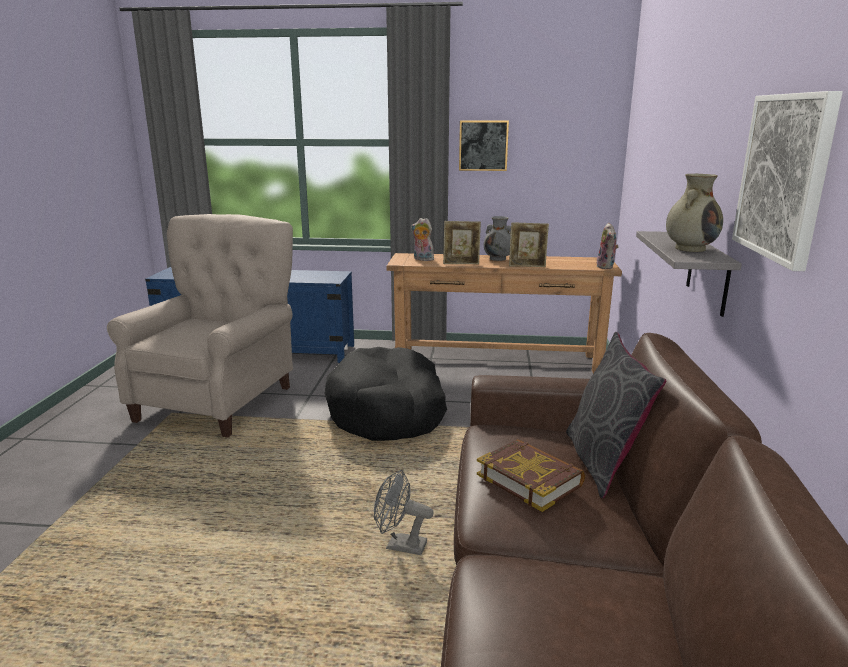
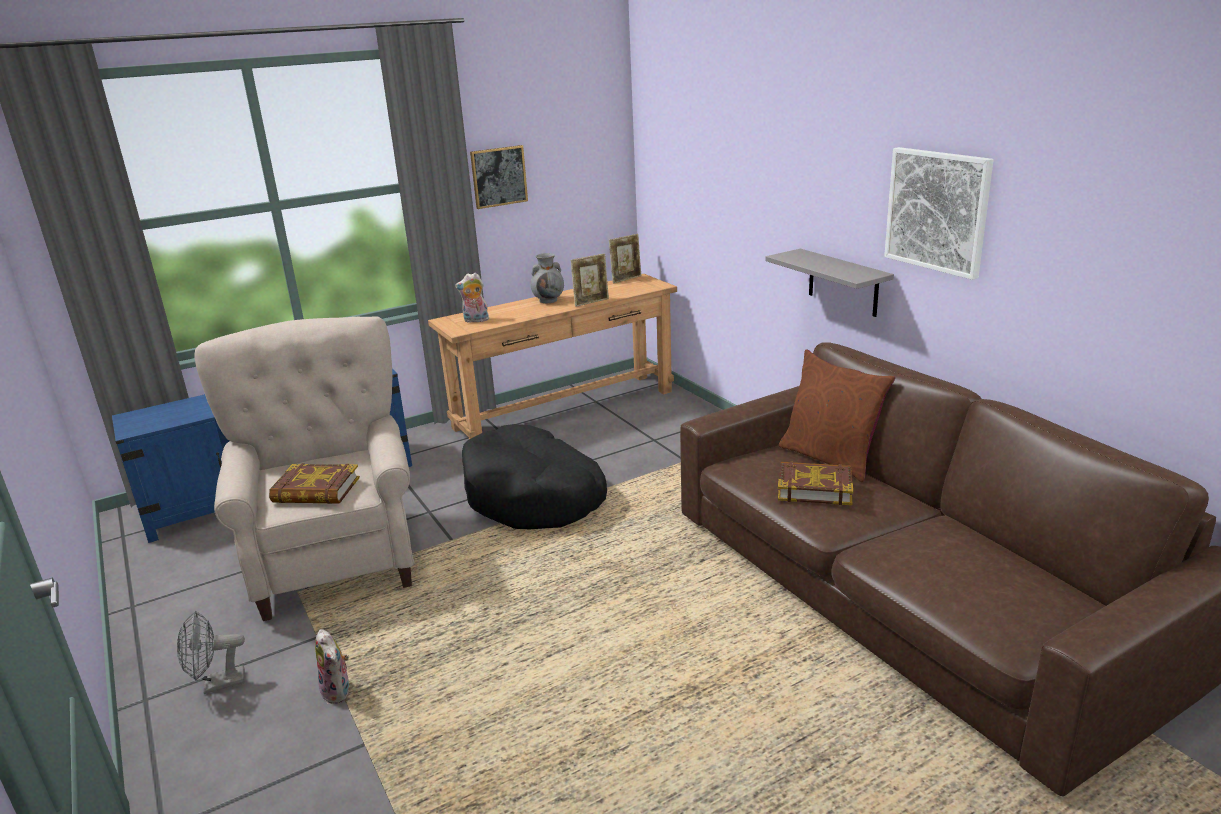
camera: 35 degrees left, 5 degrees up
grey fan [374,470,433,555] -> grey fan moved to [177,611,245,694]
picture frame [443,221,481,264] -> picture frame moved to [609,234,642,284]
grey pillow [566,332,666,498] -> brown pillow [779,349,895,482]
plush toy [597,223,619,269] -> plush toy moved to [315,629,349,704]
beige vase [666,174,723,252] -> none
none -> book [269,463,360,504]

